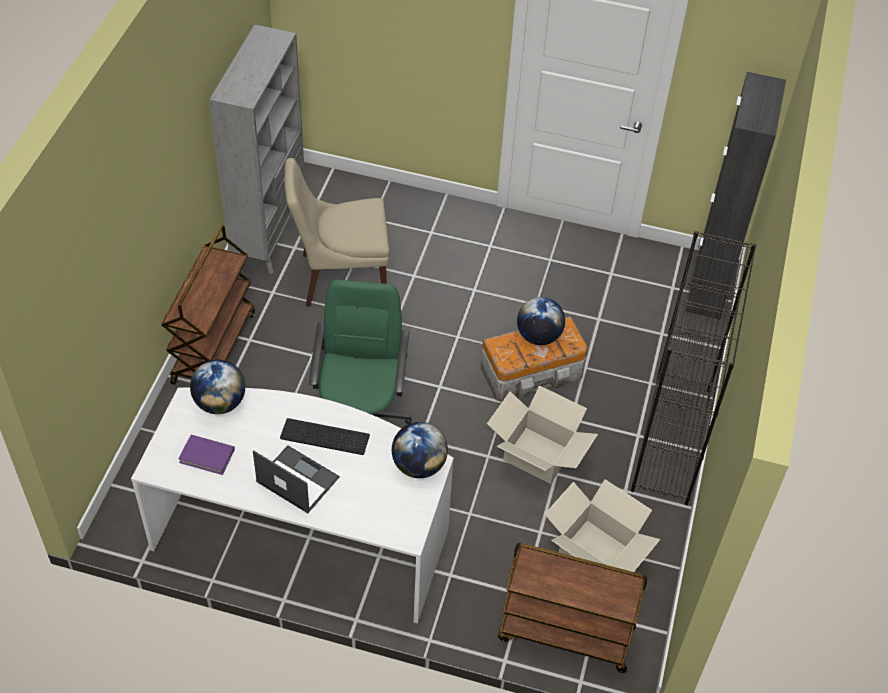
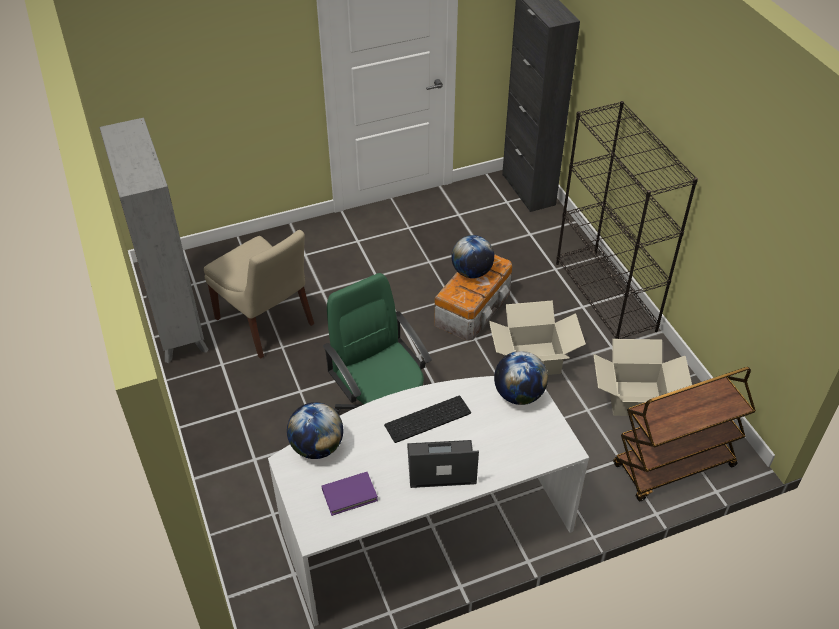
camera: 35 degrees left, 5 degrees down
brown cart [161,225,255,385] -> none
beige chair [284,158,389,307] -> beige chair turned 90 degrees counterclockwise [204,230,314,359]

